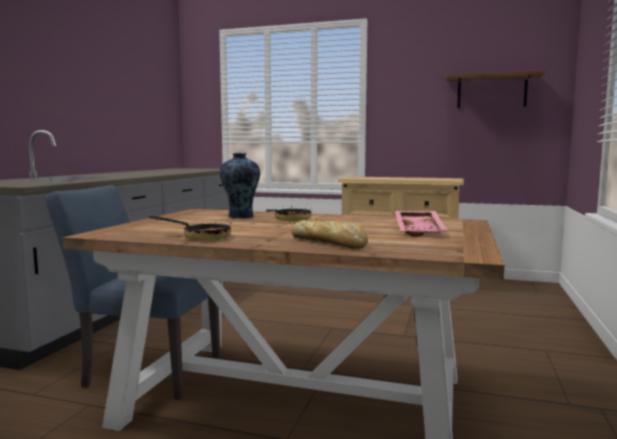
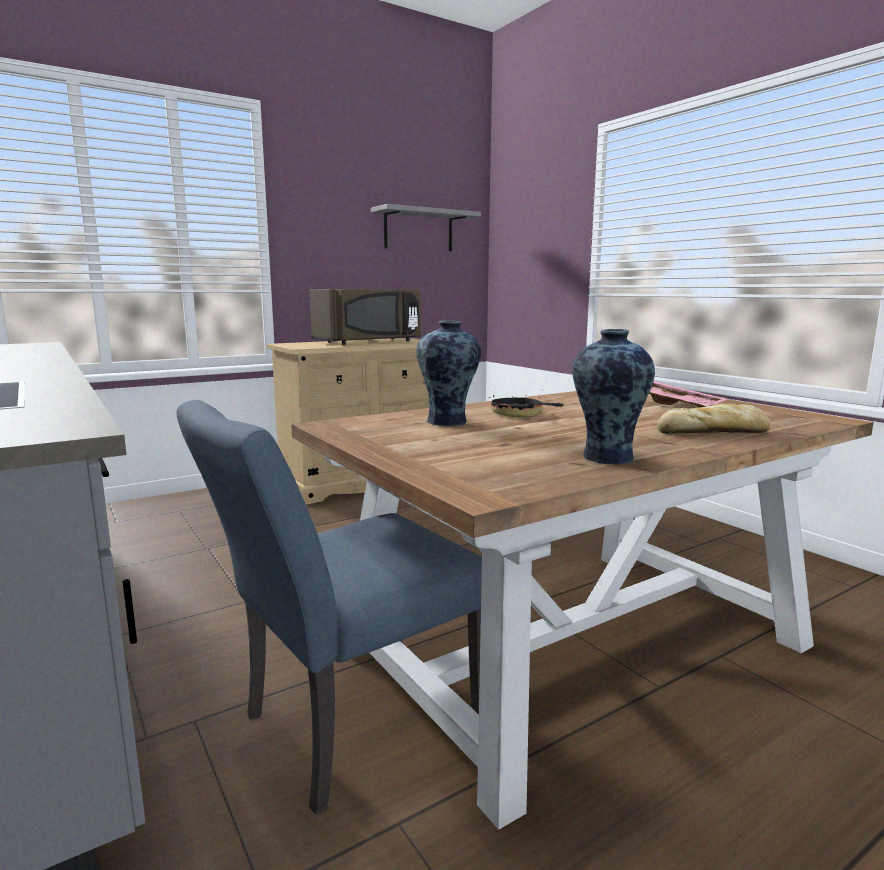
camera: 50 degrees left, 5 degrees up
frying pan [149,216,232,240] -> vase [572,329,655,465]
brown shelf [446,70,545,108] -> grey shelf [371,204,481,251]
none -> brown microwave [310,289,421,345]

